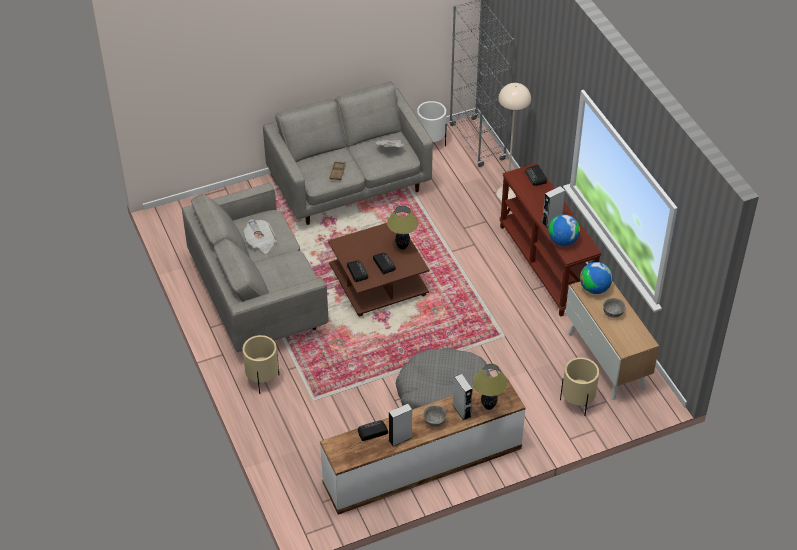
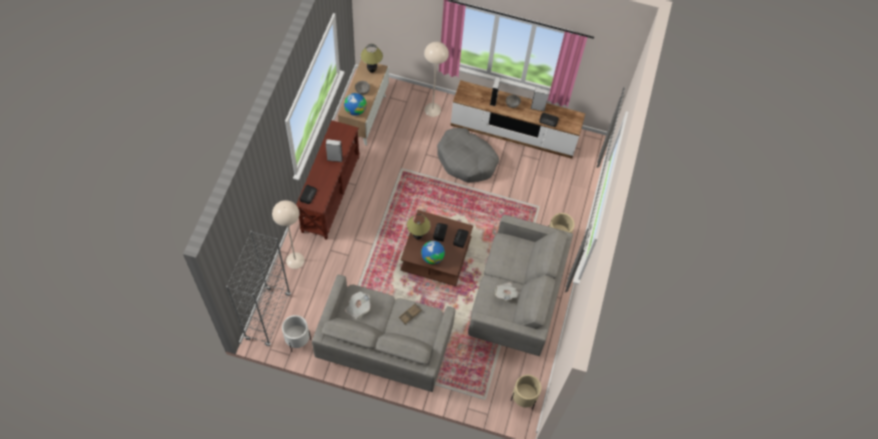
camera: 145 degrees left, 15 degrees up
table lamp [473,364,508,410] -> table lamp moved to [361,44,383,73]
globe [548,214,580,246] -> globe moved to [421,241,445,264]
beige planter [560,357,599,416] -> beige planter moved to [511,375,541,409]
none -> beige floor lamp [424,42,449,117]

